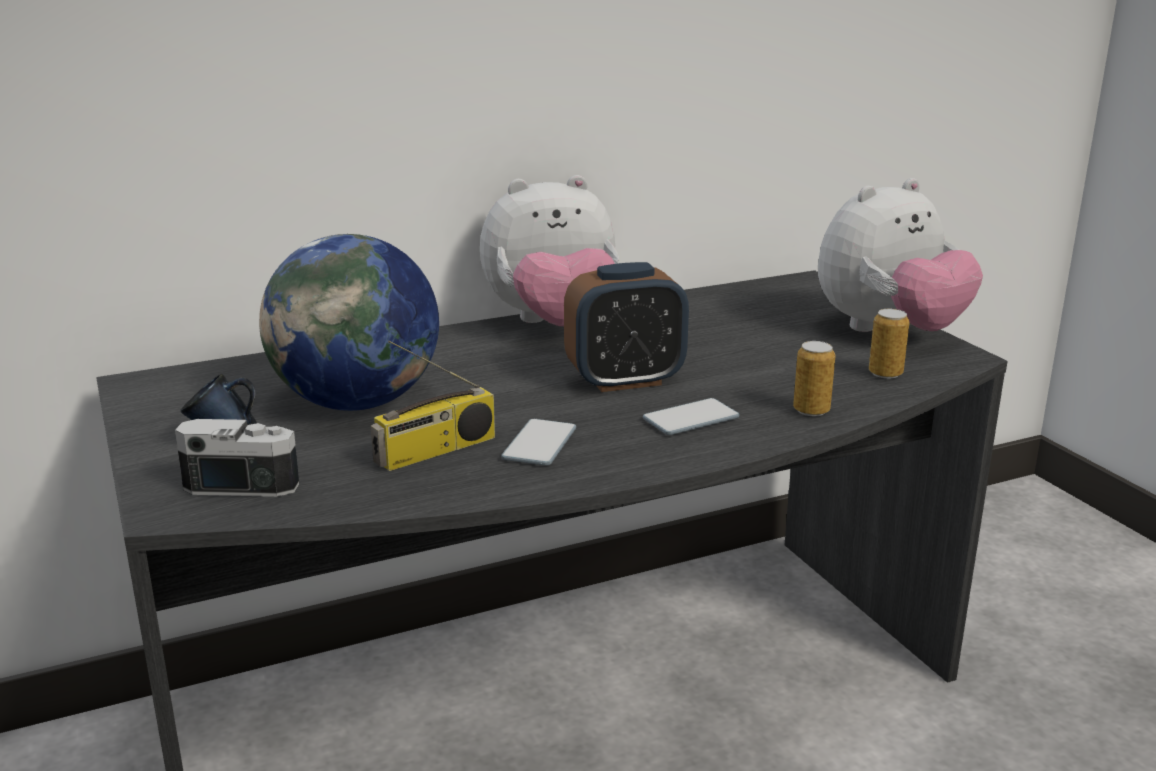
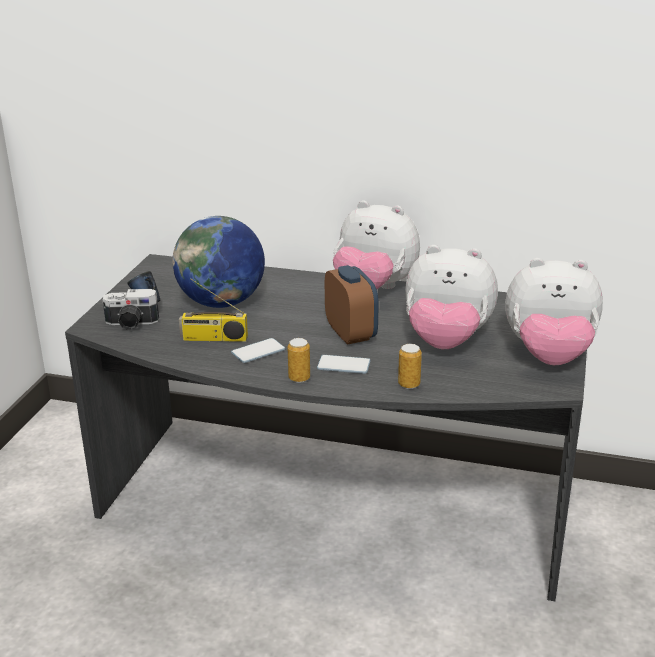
camera: 40 degrees right, 5 degrees up
camera [175,419,299,497] -> camera turned 135 degrees clockwise [102,289,159,330]
alarm clock [564,262,689,392] -> alarm clock turned 135 degrees counterclockwise [325,265,379,345]
can [869,309,910,379] -> can moved to [288,338,310,383]
none -> plush toy [405,245,498,349]

